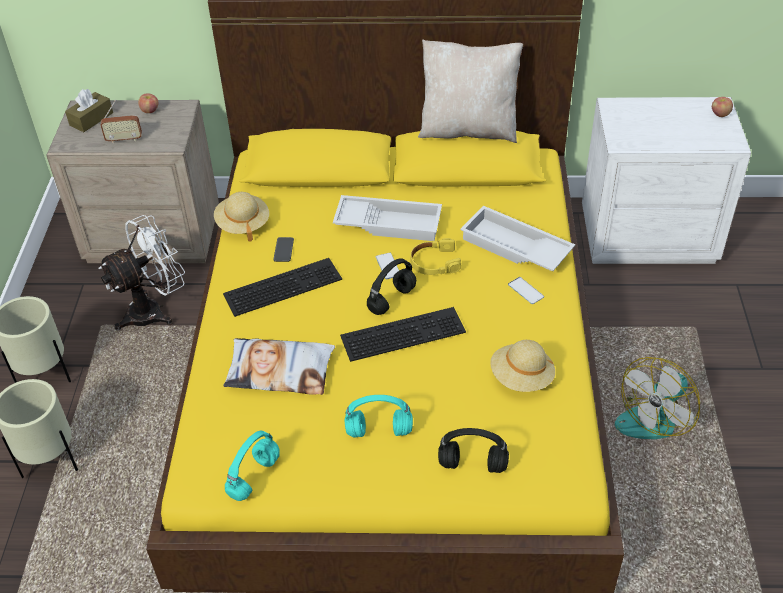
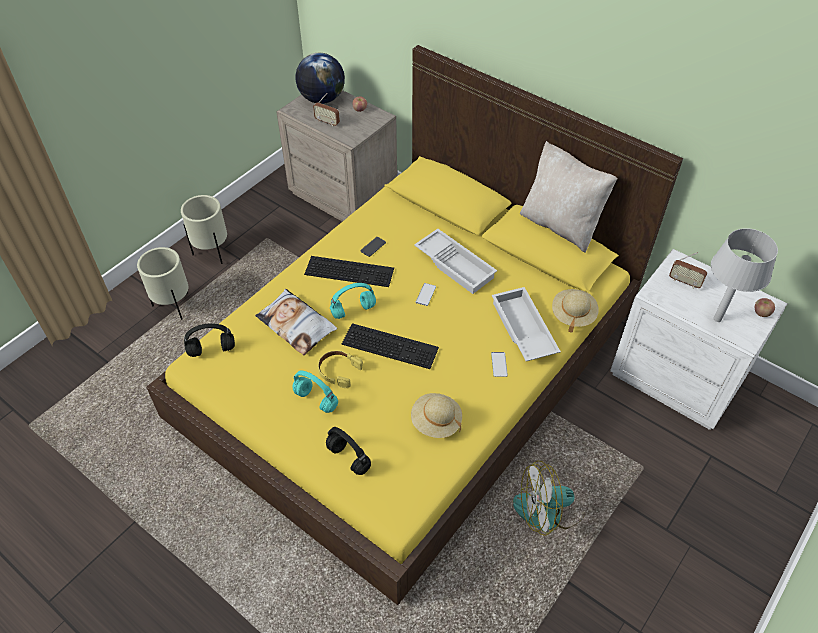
camera: 35 degrees right, 5 degrees up
brown tissue box [65,89,113,132] -> globe [296,53,345,104]
white fan [98,215,185,330] -> none
beige hat [214,192,269,241] -> beige hat moved to [552,289,599,333]
turquoise headphones [225,431,280,501] -> turquoise headphones moved to [330,283,376,319]
black headphones [367,258,416,315] -> black headphones moved to [184,323,235,357]
yellow headphones [410,238,461,275] -> yellow headphones moved to [318,350,363,388]
none -> radio [669,252,707,289]
none -> grey table lamp [711,228,778,322]

